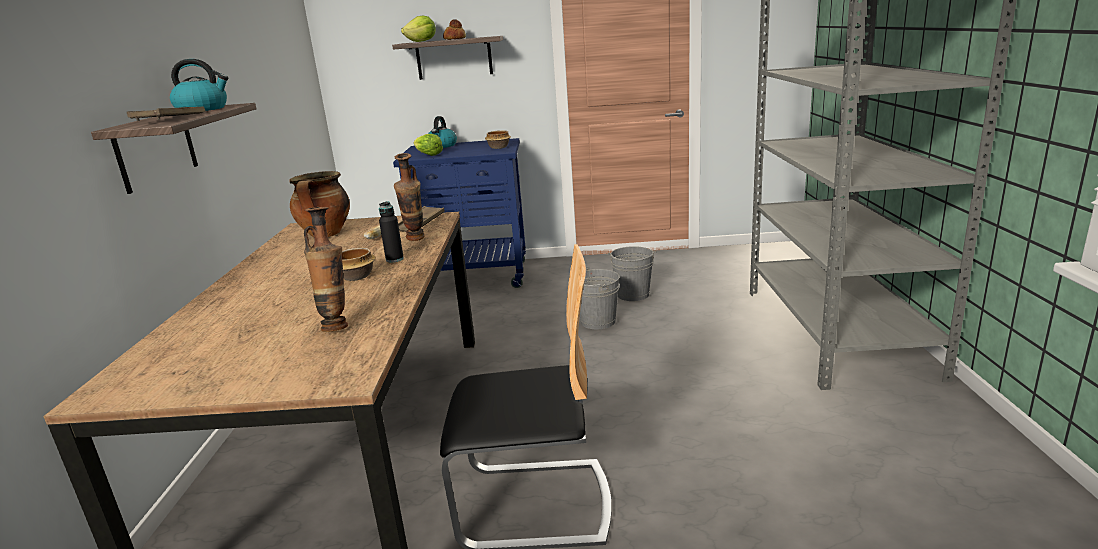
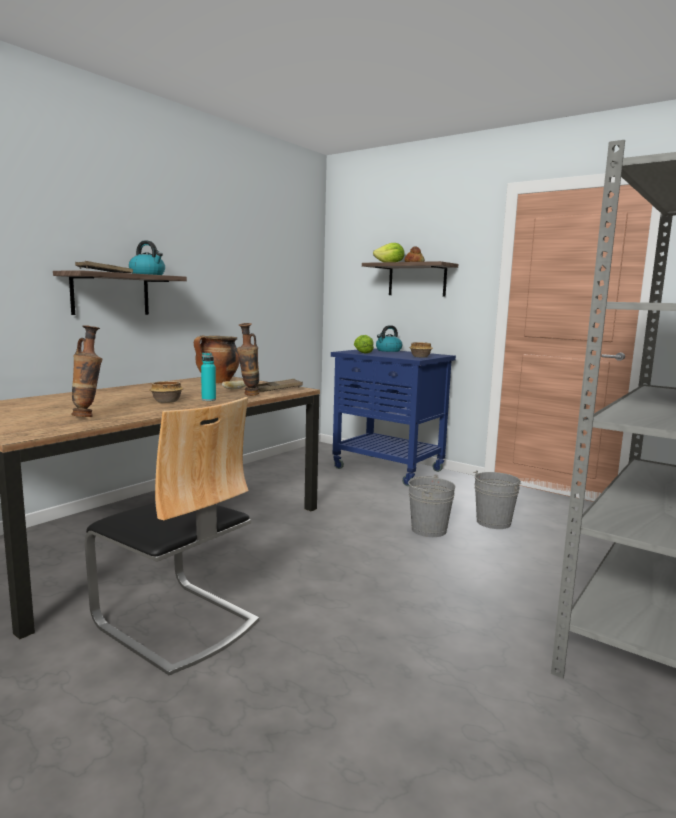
camera: 35 degrees right, 10 degrees down
black bottle [379,201,404,262] -> turquoise bottle [201,353,216,401]

